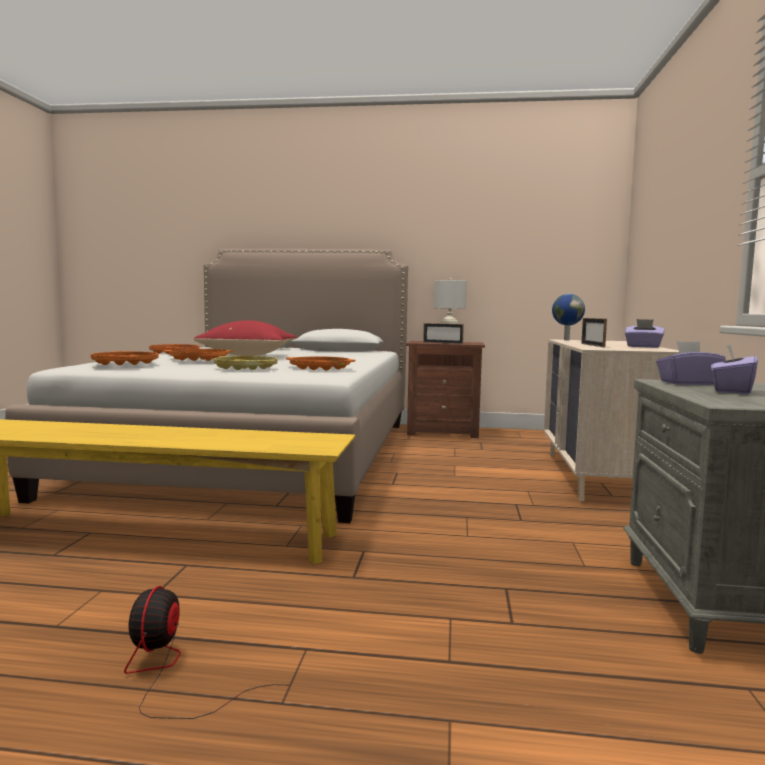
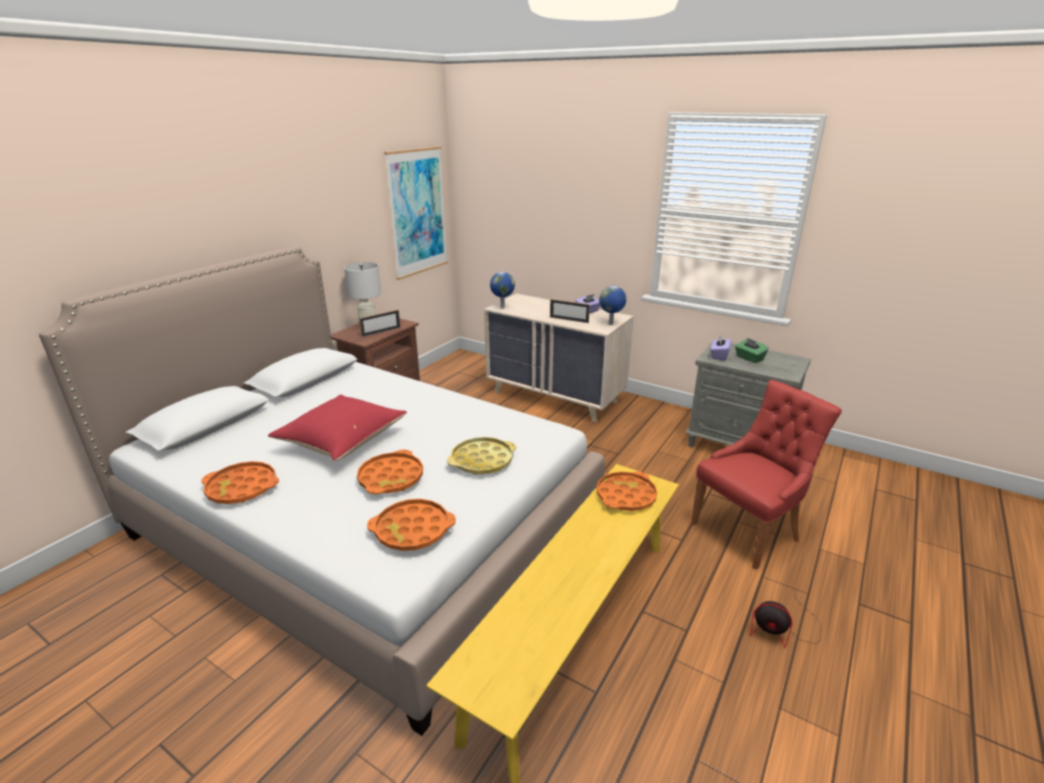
camera: 65 degrees left, 20 degrees up
orange tray [286,357,355,370] -> orange tray moved to [597,471,657,511]
purple tissue box [711,345,758,394] -> green tissue box [735,338,769,363]
none -> picture [384,146,448,280]
none -> globe [599,286,626,325]
none -> red chair [691,380,842,570]

